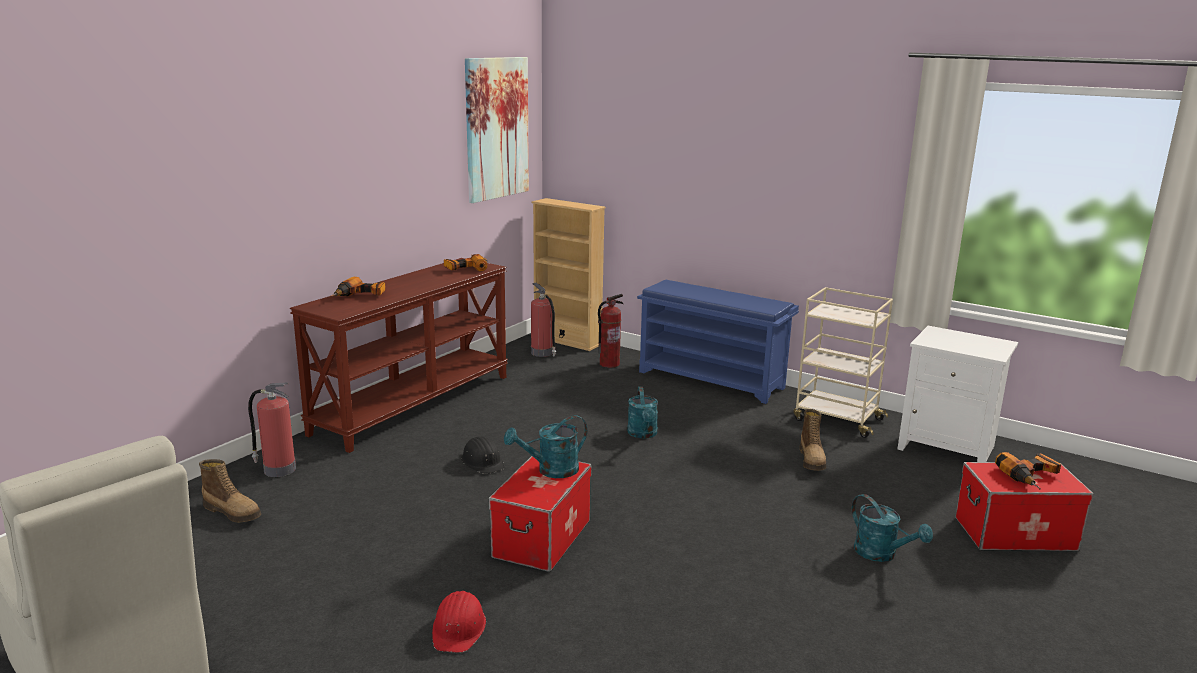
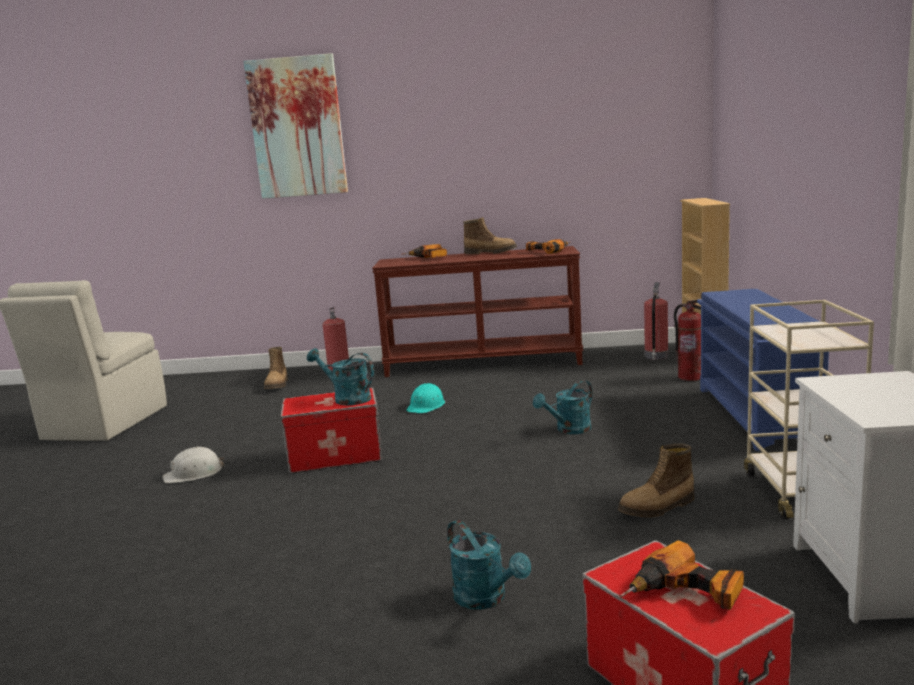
camera: 60 degrees right, 5 degrees down
red hard hat [432,591,486,653] -> white hard hat [163,446,224,483]
black hard hat [461,437,504,474] -> turquoise hard hat [406,383,445,413]
picture [465,57,529,203] -> picture moved to [243,53,348,199]
turquoise watering can [852,494,933,562] -> turquoise watering can turned 60 degrees counterclockwise [447,520,531,610]
none -> boot [463,217,517,254]

